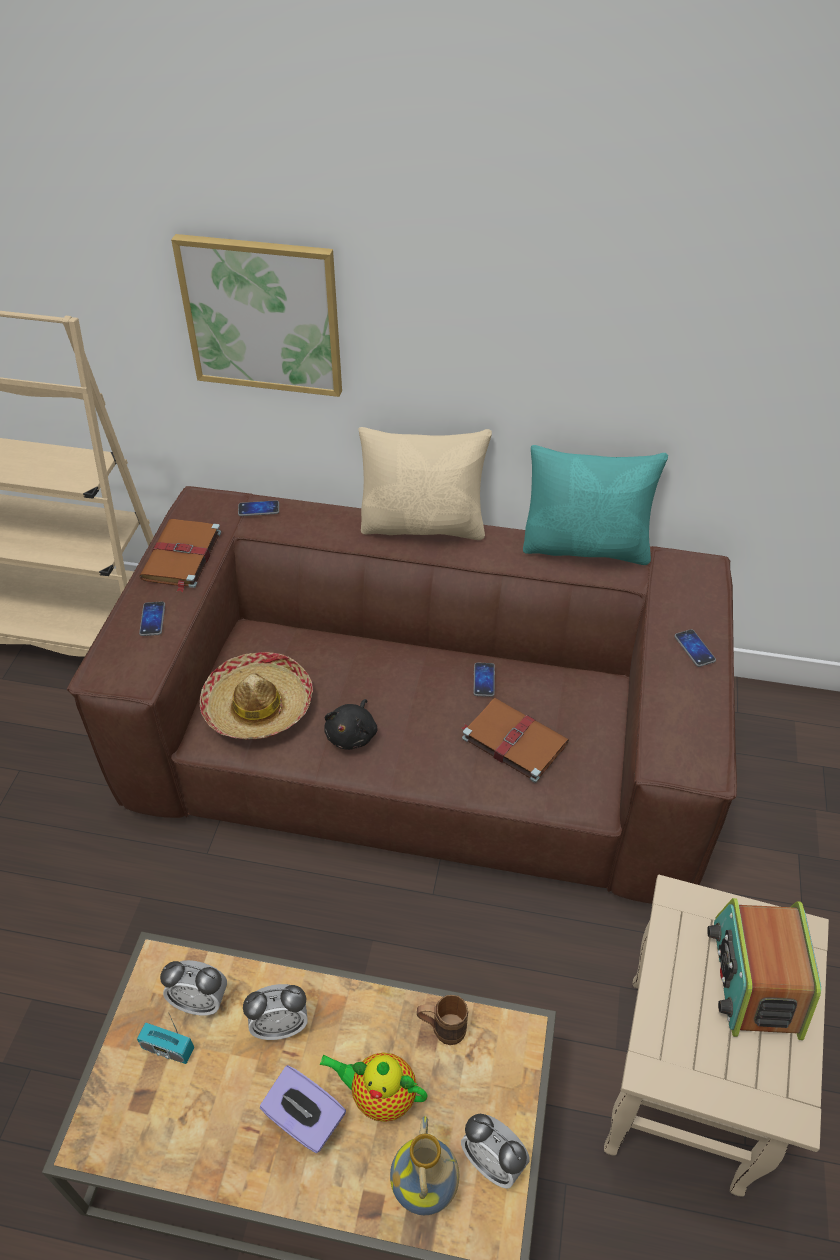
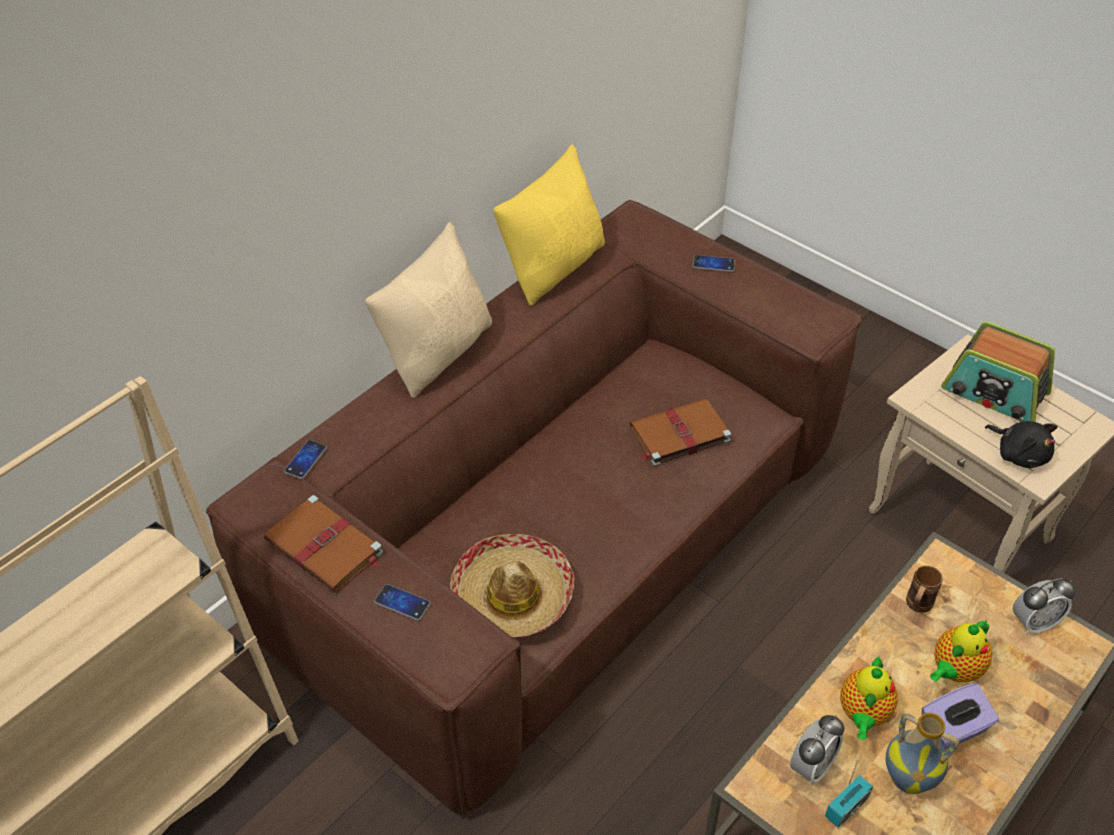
camera: 60 degrees left, 0 degrees up
picture [171,234,342,397] -> none
alarm clock [243,984,308,1040] -> teapot [840,656,898,740]
black plush toy [324,699,377,750] -> black plush toy moved to [985,421,1058,468]
vase [390,1116,460,1215] -> vase moved to [886,713,959,794]
phone [473,663,495,697] -> none
turquoise pillow [523,445,668,565] -> yellow pillow [493,145,605,306]

